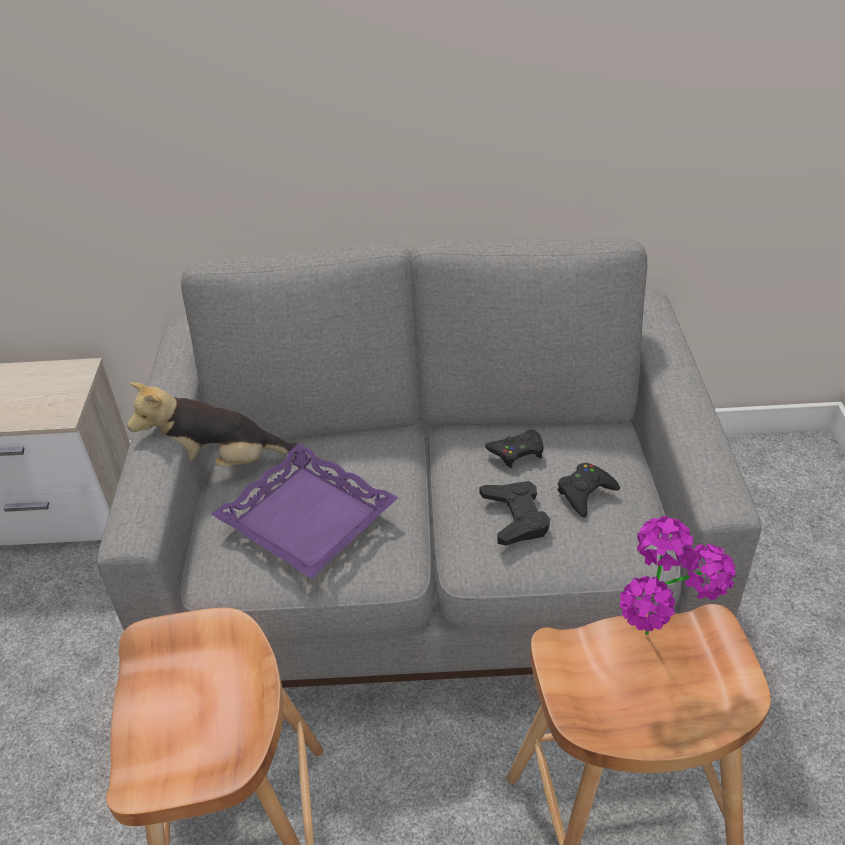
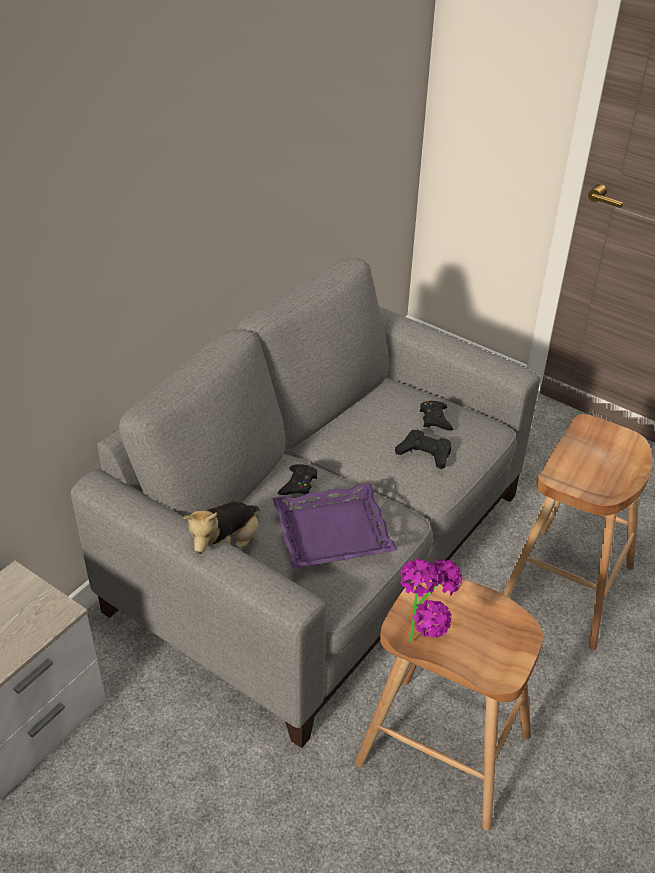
camera: 55 degrees left, 0 degrees up
black game controller [485,430,544,468] -> black game controller moved to [278,464,317,495]
potted plant [620,516,736,636] -> potted plant moved to [400,559,462,643]

